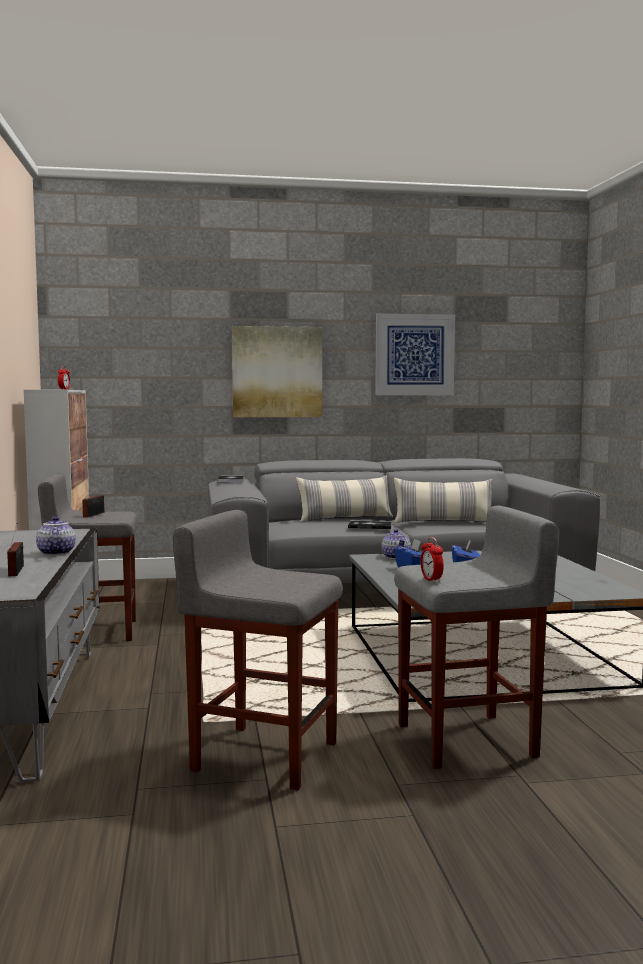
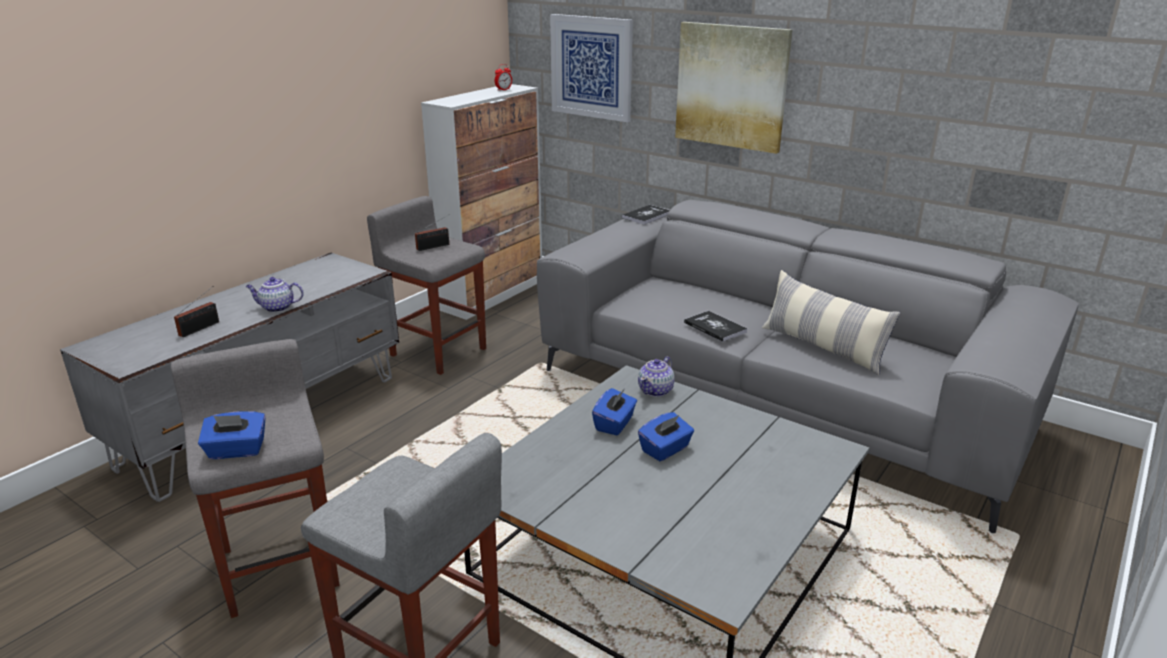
camera: 45 degrees right, 20 degrees up
teapot [36,516,76,555] -> teapot turned 120 degrees counterclockwise [245,277,304,312]
pillow [296,475,393,522] -> none
picture [375,313,455,395] -> picture moved to [550,14,633,122]
alarm clock [421,537,444,583] -> none
none -> blue tissue box [198,411,266,459]

